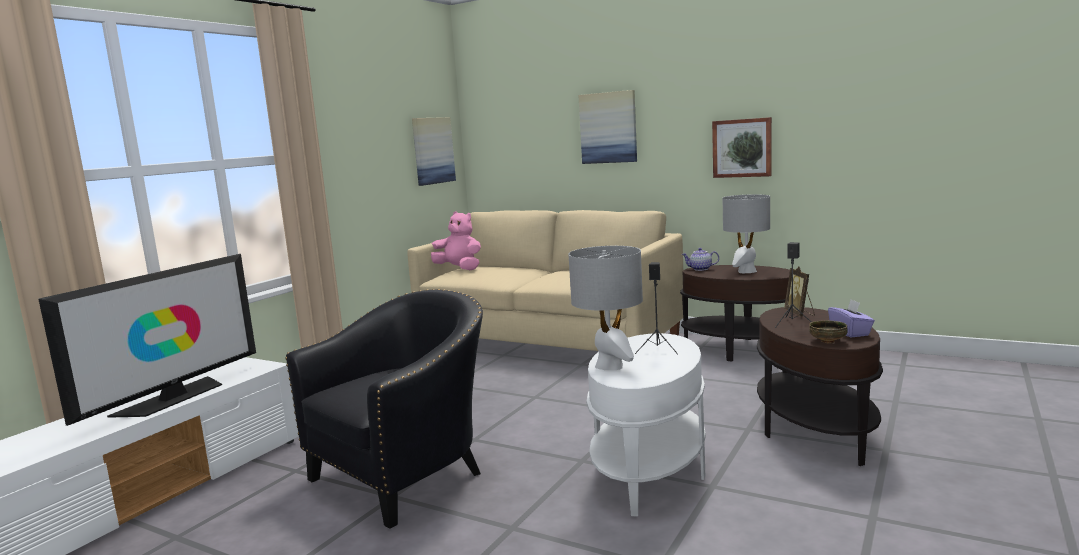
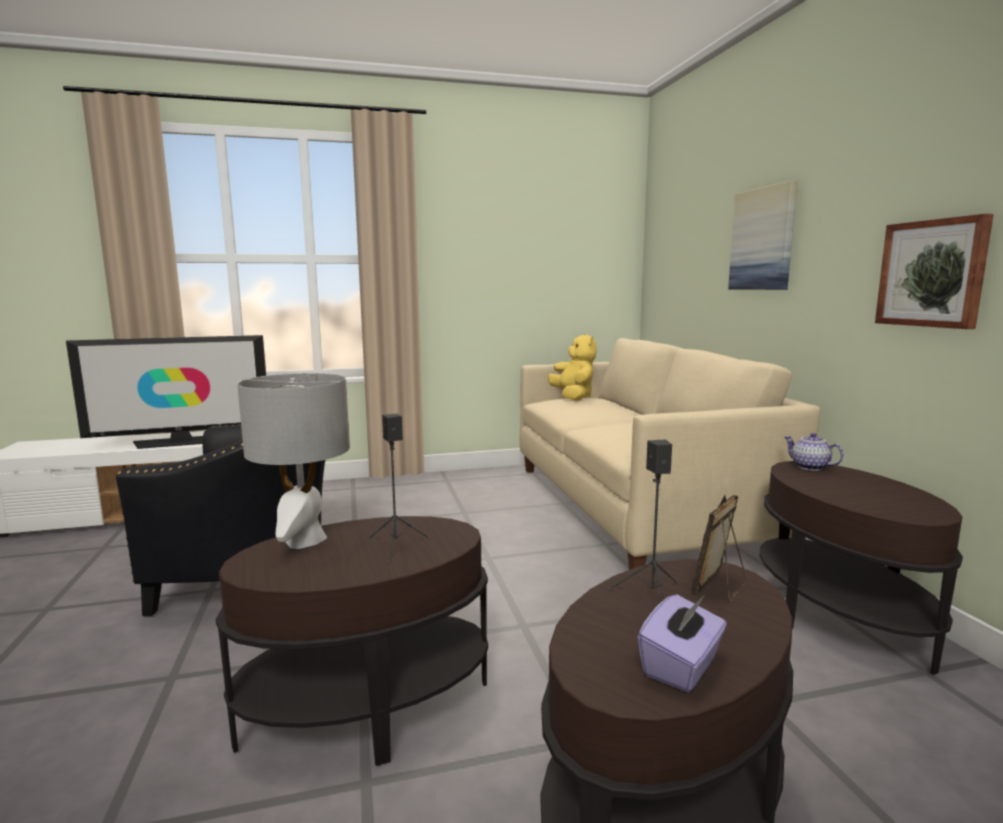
camera: 45 degrees right, 0 degrees up
picture [412,117,456,186] -> none
pink plush toy [431,211,481,270] -> yellow plush toy [548,333,596,401]
white side table [587,333,706,516] -> brown side table [216,516,488,766]
grey table lamp [723,194,770,273] -> none
bowl [809,320,847,343] -> none

